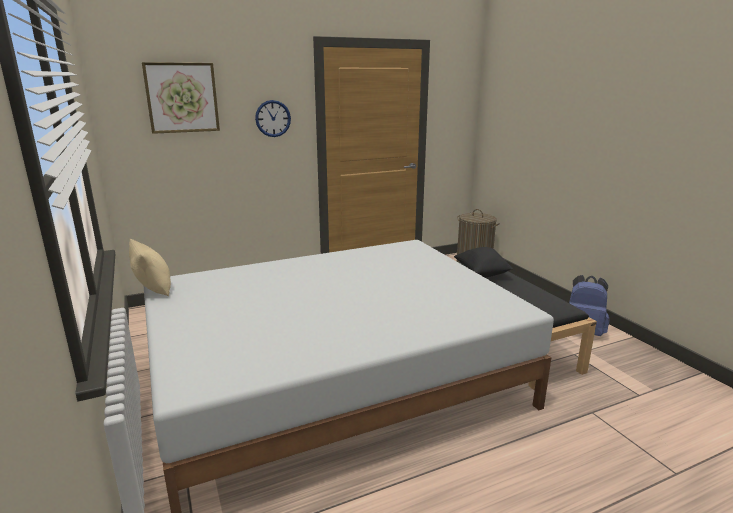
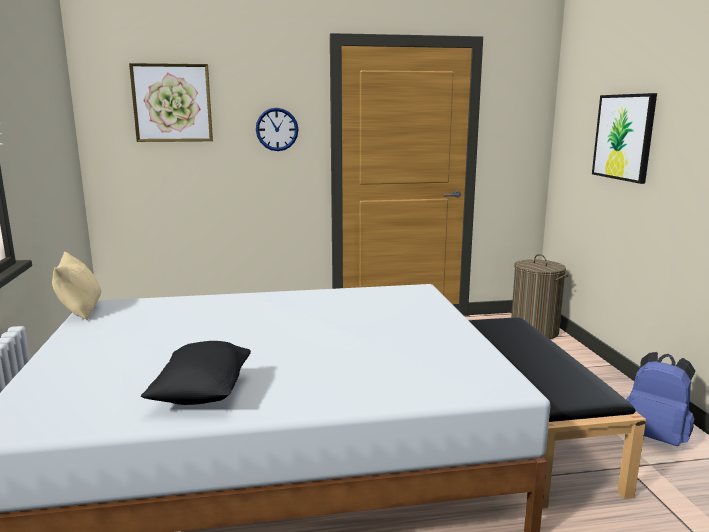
camera: 15 degrees right, 5 degrees down
black pillow [454,247,513,277] -> black pillow moved to [141,341,251,405]
none -> picture [592,93,657,184]

